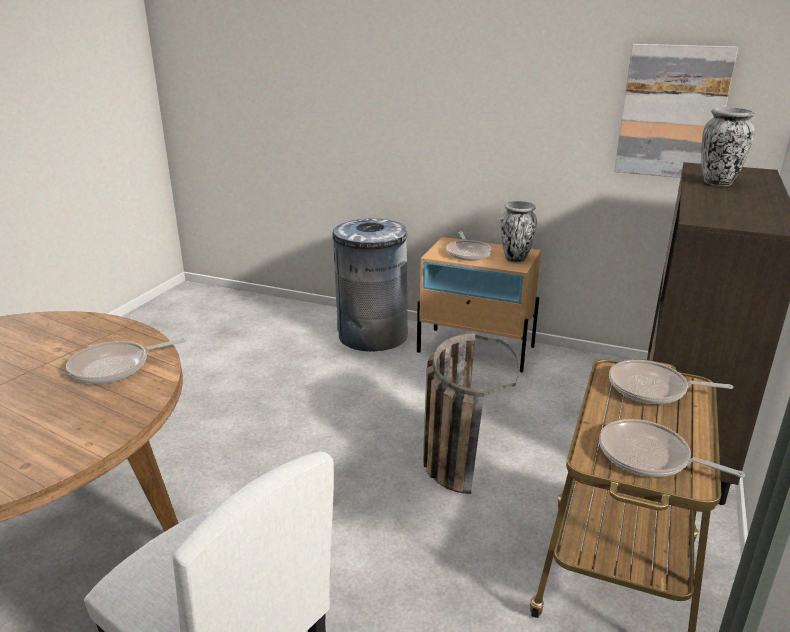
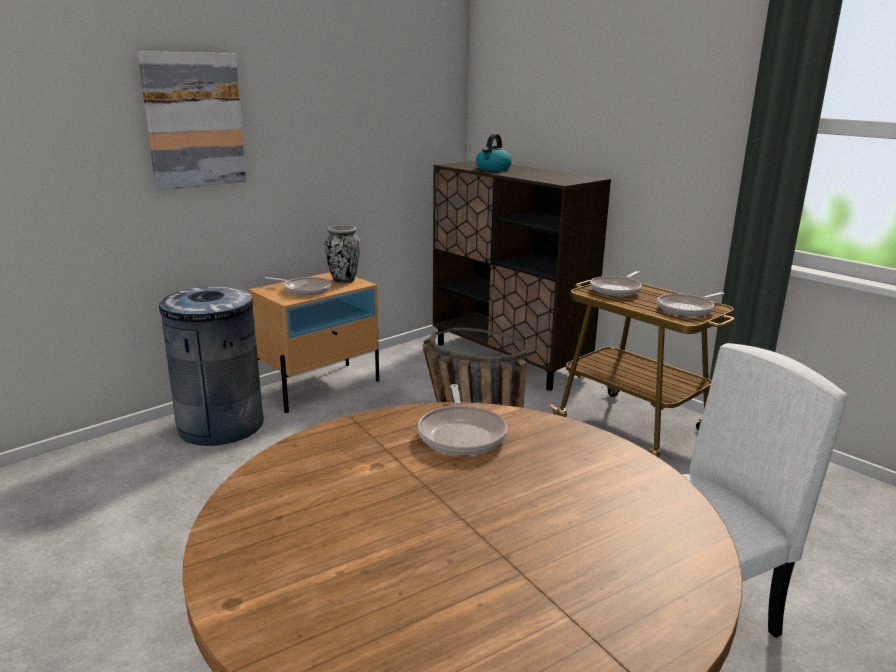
camera: 65 degrees left, 5 degrees down
picture [614,44,738,178] -> picture moved to [138,51,247,190]
vase [701,107,755,186] -> kettle [476,134,512,171]

